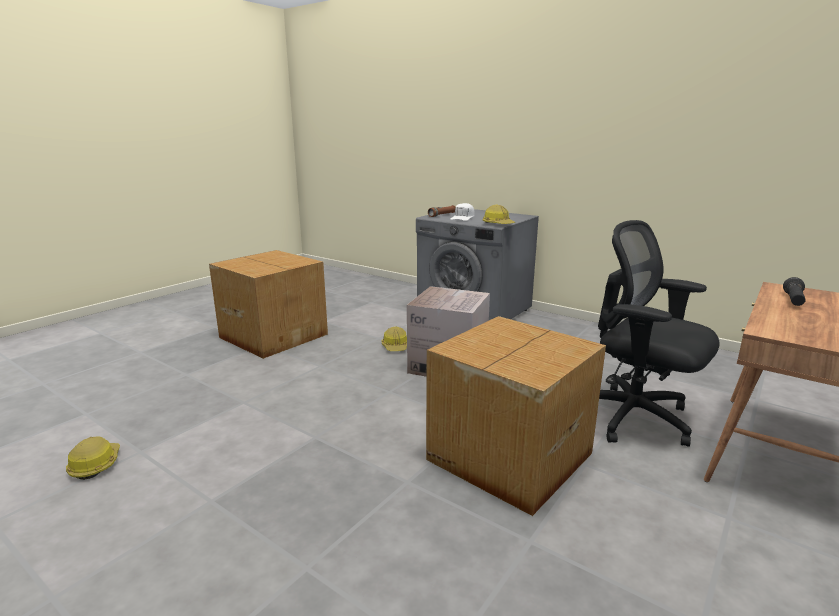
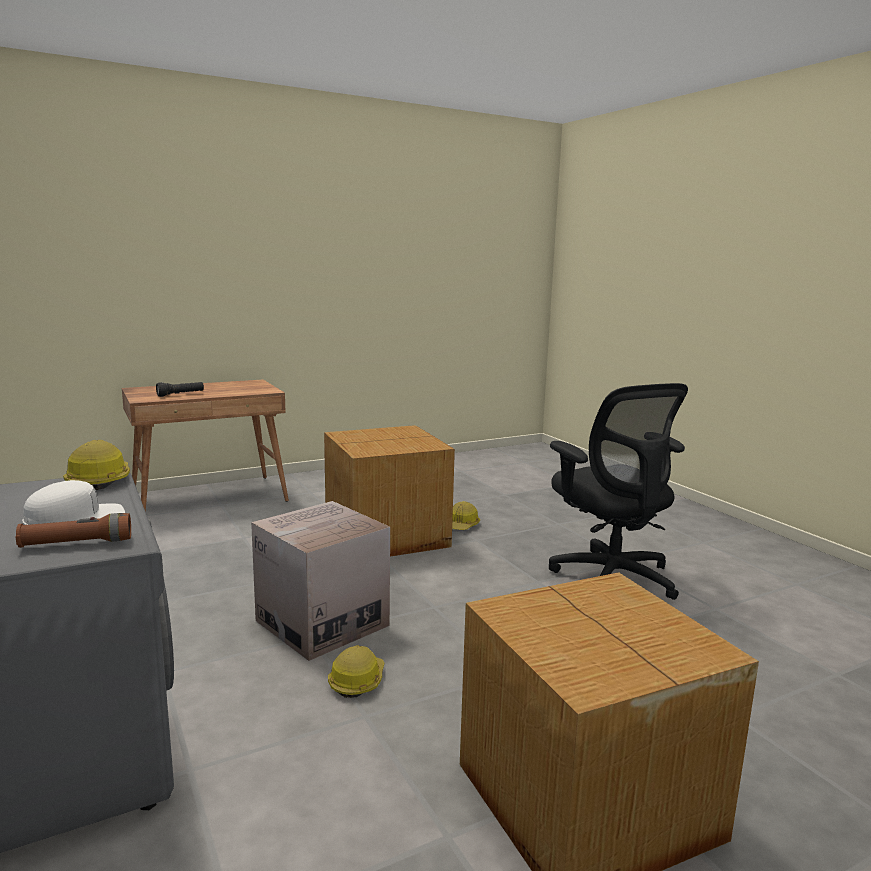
camera: 155 degrees left, 5 degrees down
hard hat [66,436,120,480] -> hard hat moved to [452,501,480,530]
black office chair [598,220,720,447] -> black office chair moved to [549,383,688,600]

